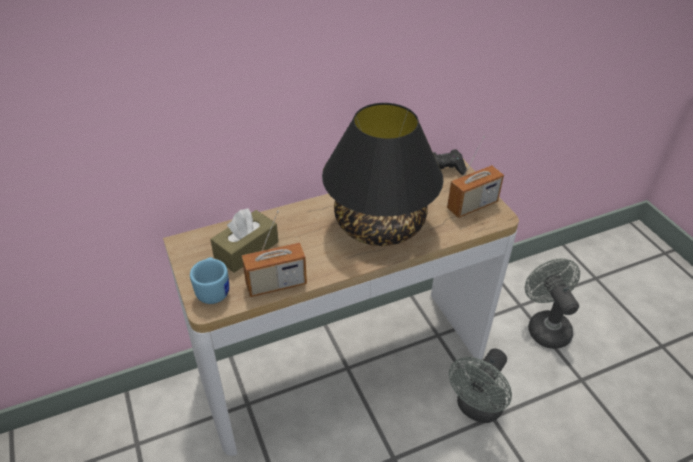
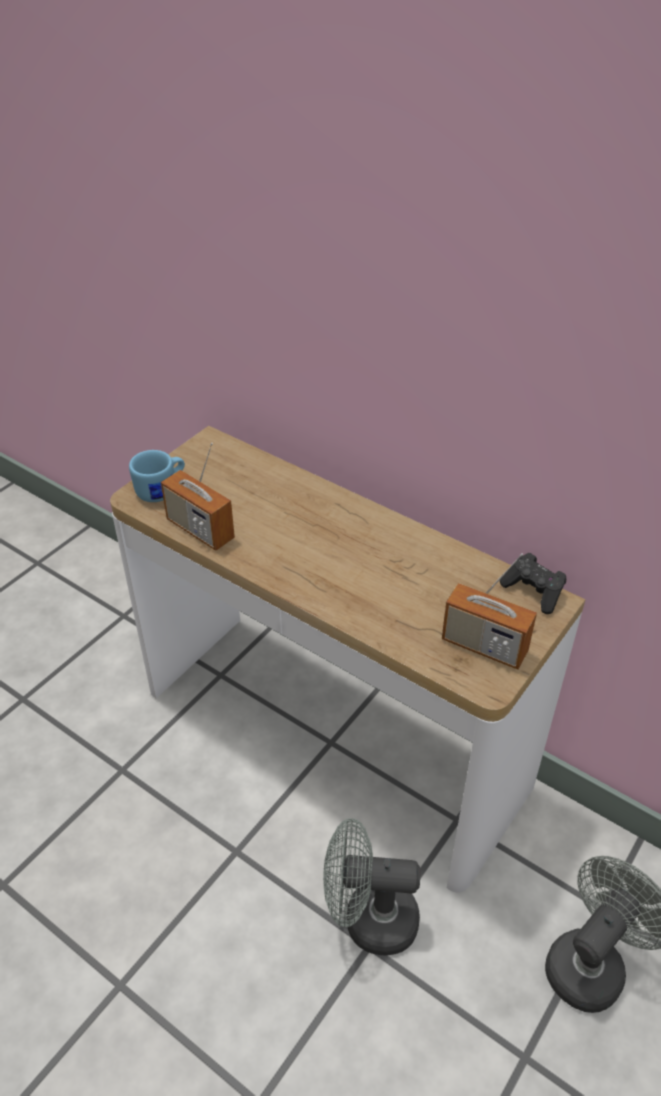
camera: 60 degrees right, 0 degrees up
brown tissue box [210,208,278,273] -> none
black table lamp [322,103,443,246] -> none

